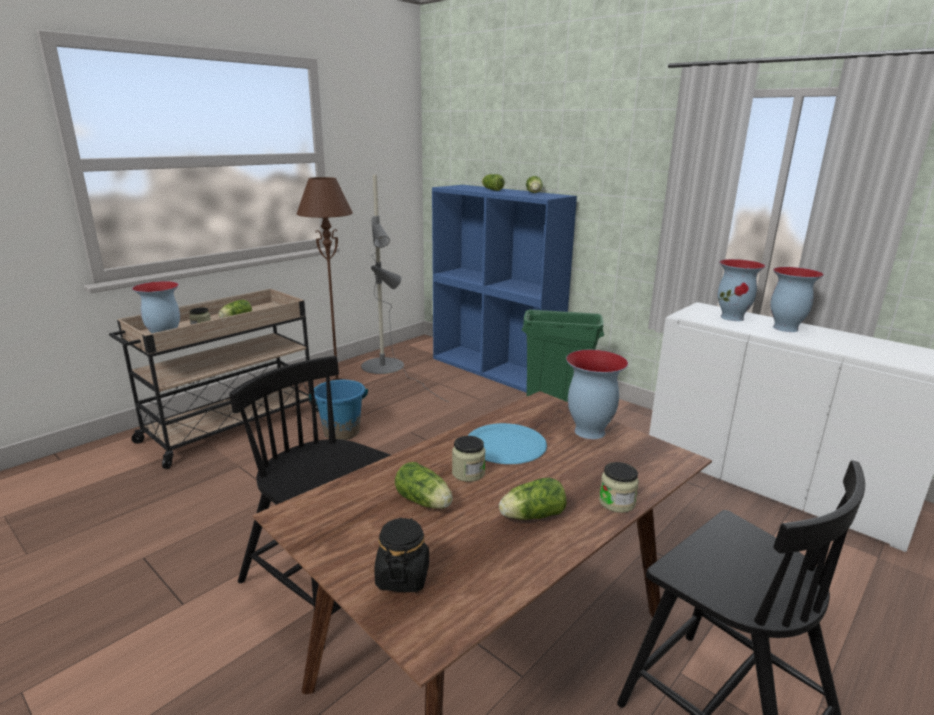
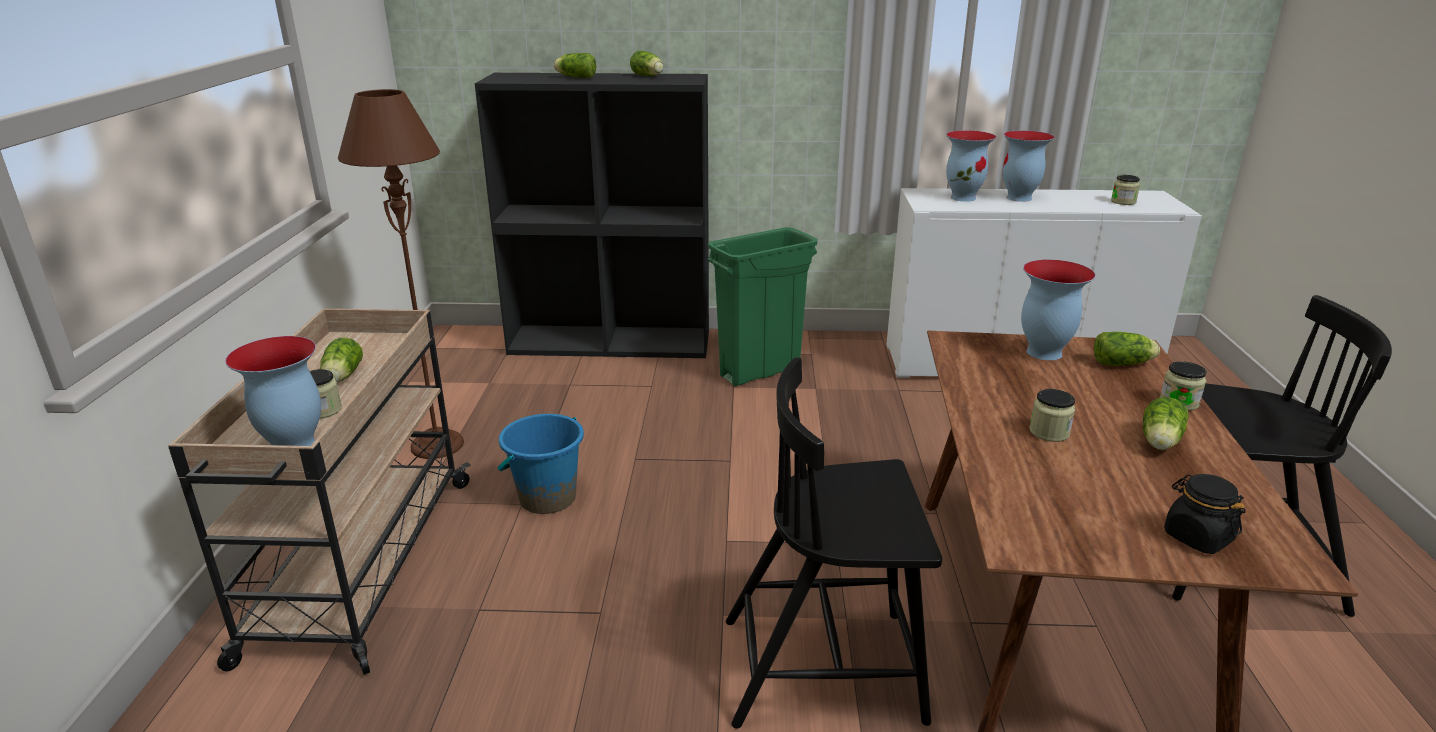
camera: 40 degrees left, 5 degrees up
grey floor lamp [361,174,448,402] -> none
lettuce [395,462,453,509] -> lettuce moved to [1094,332,1160,366]
blue bookcase [432,185,577,393] -> black bookcase [475,73,709,358]
blue plate [468,423,547,464] -> none
none -> jar [1111,175,1140,205]

